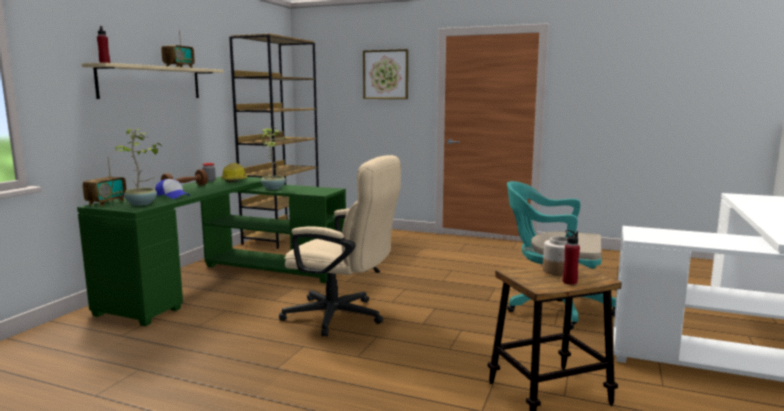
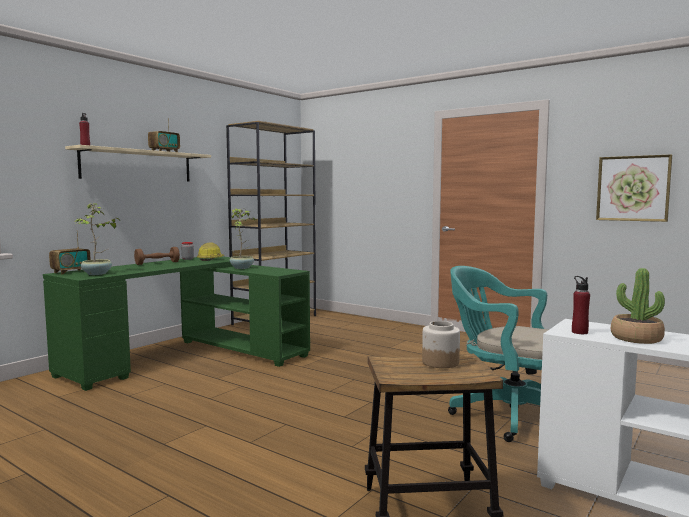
camera: 15 degrees right, 5 degrees down
cap [155,179,190,199] -> none
beige office chair [279,155,401,337] -> none
picture [363,49,408,99] -> picture moved to [596,154,672,222]
red bottle [563,230,580,285] -> red bottle moved to [572,276,590,334]
none -> potted plant [611,268,665,344]

